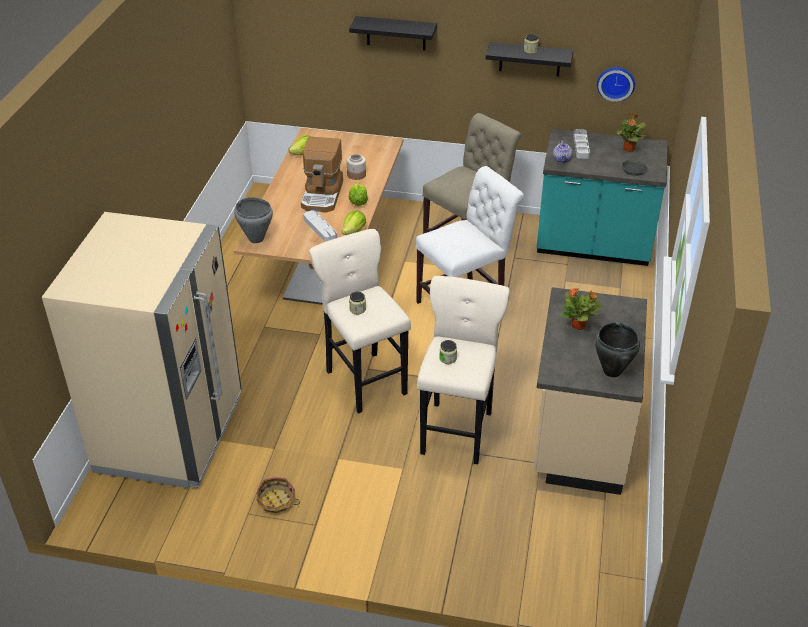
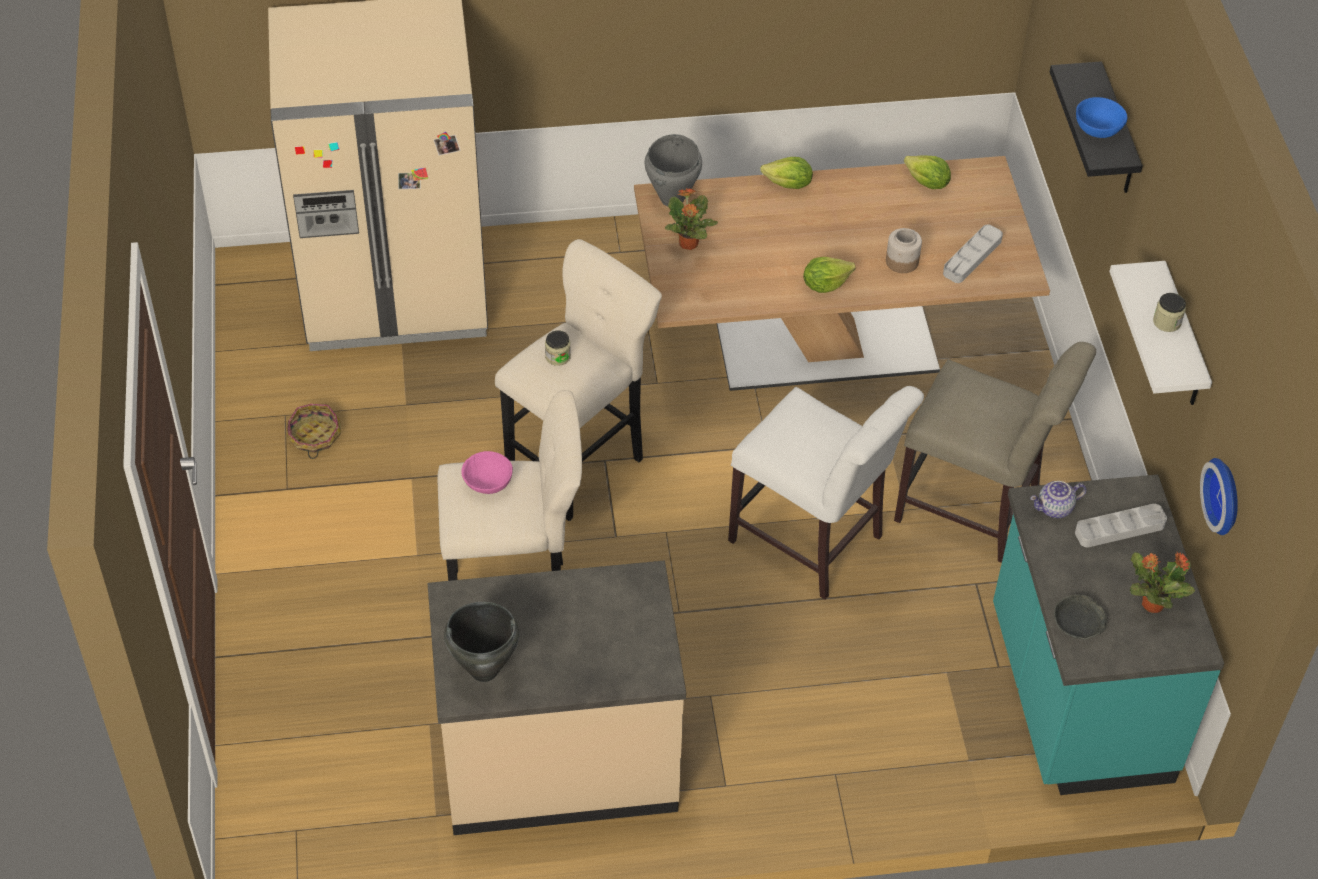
camera: 70 degrees right, 10 degrees up
coffee machine [301,136,343,213] -> none
grey tray [303,210,337,242] -> grey tray moved to [943,224,1003,283]
lettuce [342,211,366,235] -> lettuce moved to [760,157,813,189]
jar [439,340,457,364] -> pink bowl [461,451,513,494]
black shelf [486,42,573,77] -> white shelf [1109,261,1212,405]
potted plant [562,287,602,330] -> potted plant moved to [665,188,718,250]
none -> blue bowl [1076,97,1127,138]

